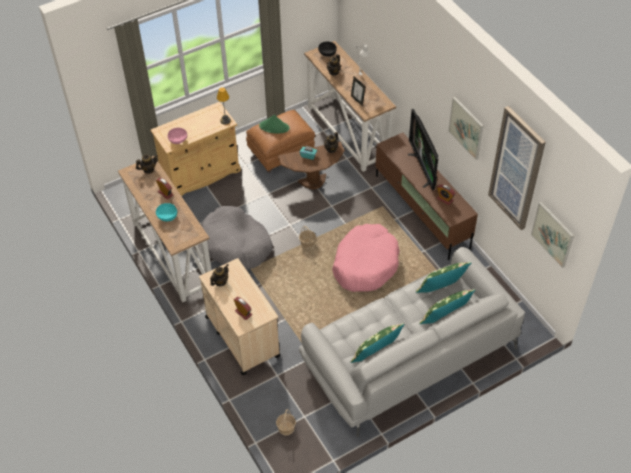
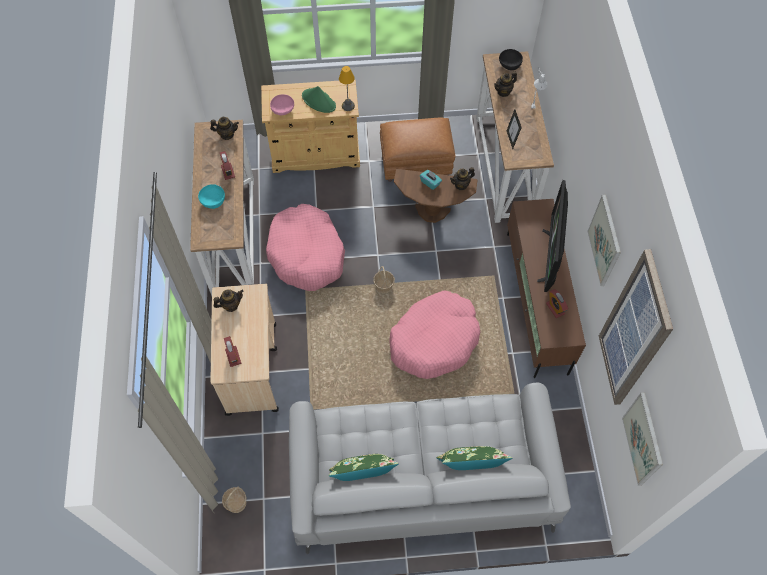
camera: 25 degrees right, 10 degrees up
grey dog bed [201,206,273,269] -> pink dog bed [266,204,345,291]
green hat [259,115,290,134] -> green hat moved to [302,86,336,113]
green pillow [416,262,472,293] -> none

